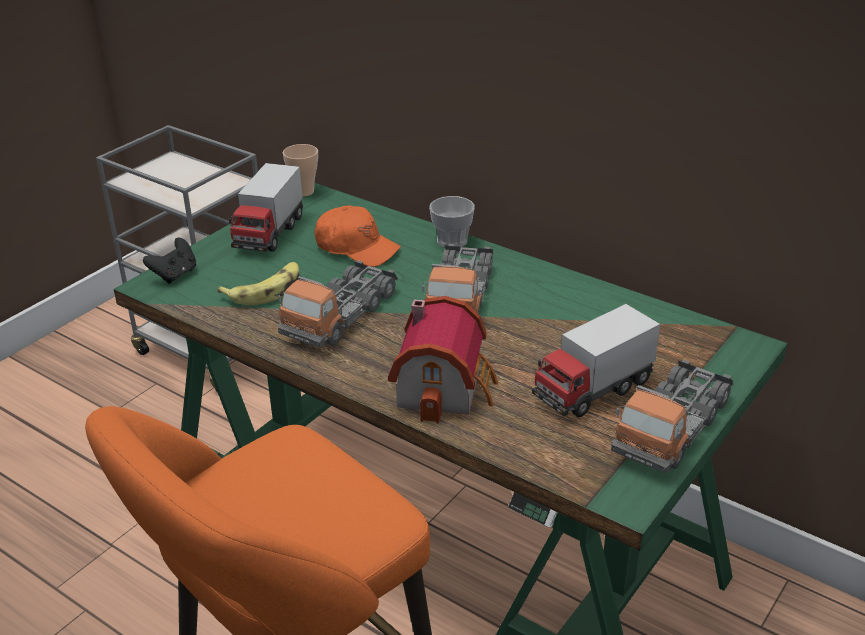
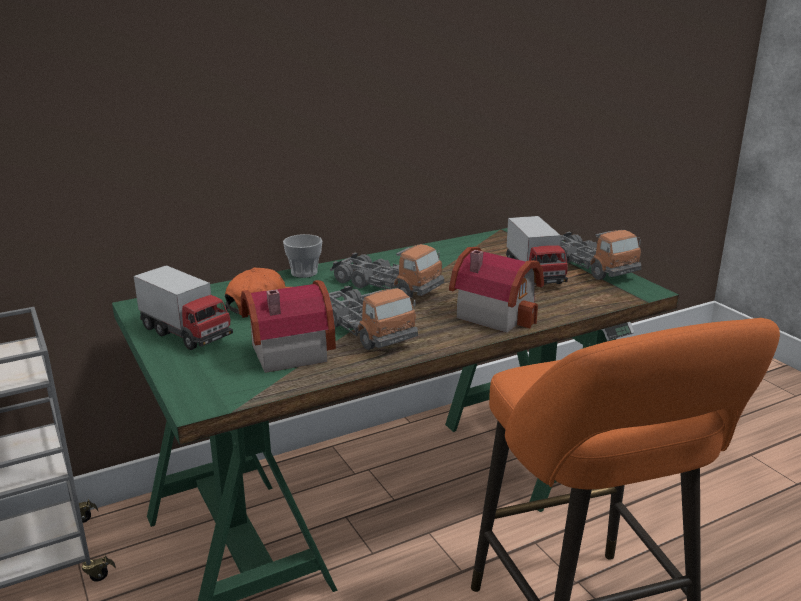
camera: 65 degrees left, 10 degrees down
black game controller [143,238,196,284] -> none
banana [218,262,299,305] -> toy house [241,280,336,373]
cup [283,144,318,197] -> none

